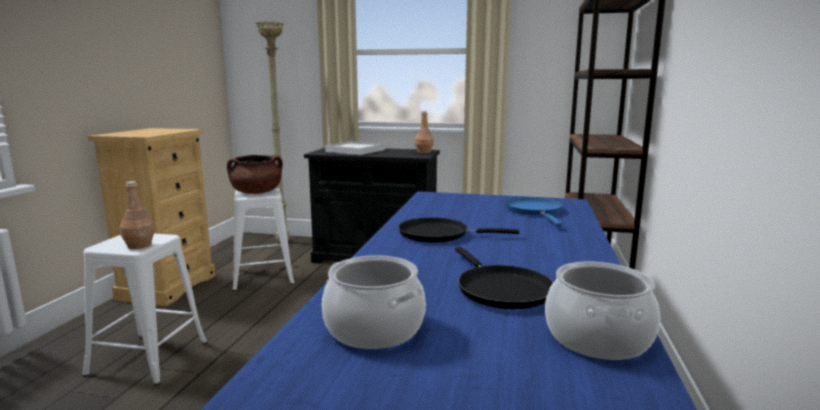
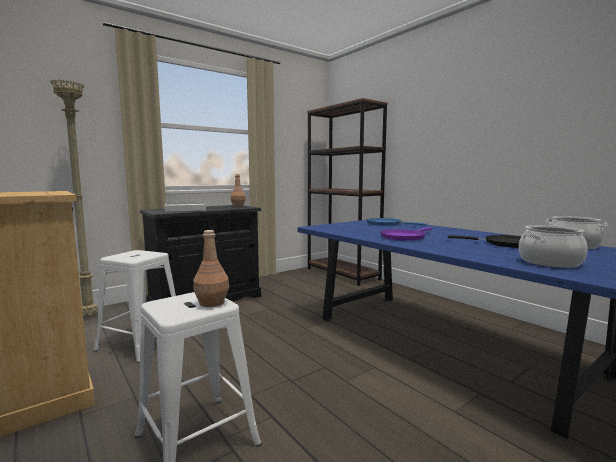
camera: 50 degrees left, 5 degrees down
brown cooking pot [227,155,283,194] -> none
black frying pan [398,217,519,243] -> purple frying pan [380,228,432,241]

